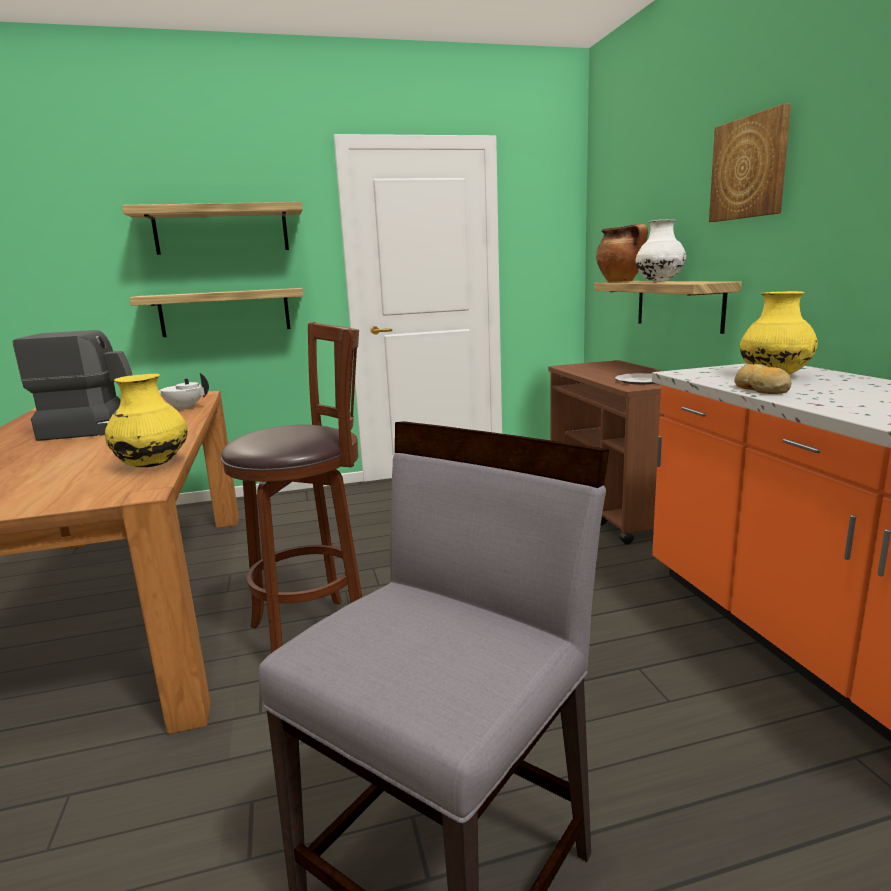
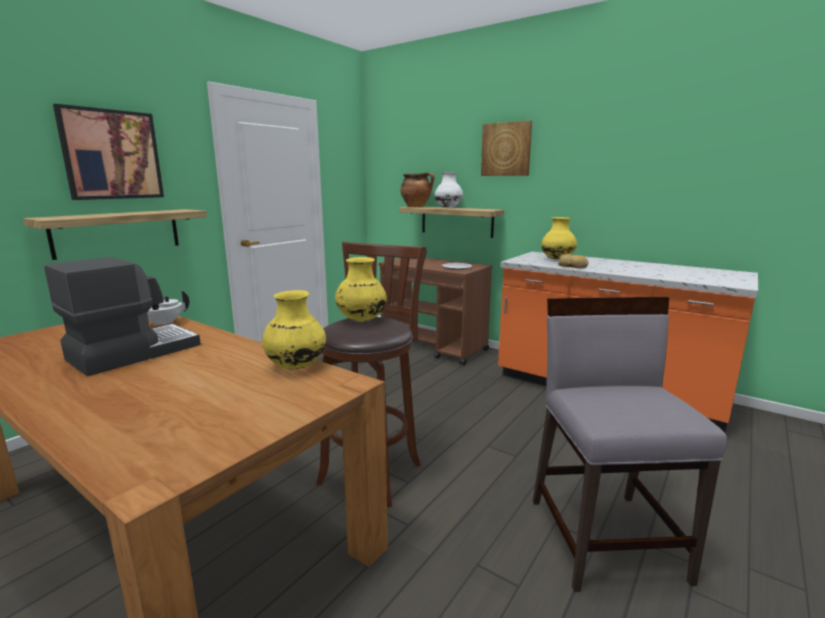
camera: 40 degrees left, 0 degrees up
shelf [122,202,303,255] -> picture [53,104,164,200]
none -> yellow vase [335,257,387,322]

